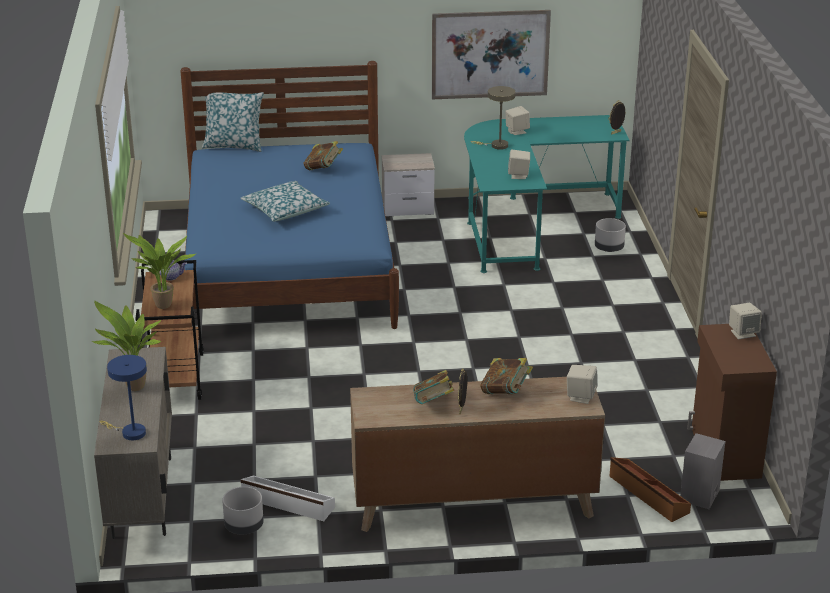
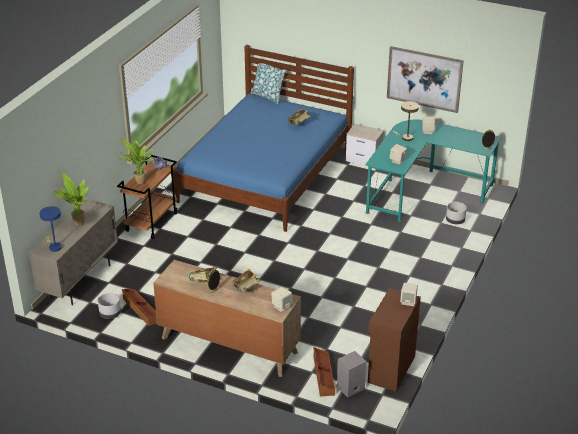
camera: 30 degrees right, 5 degrees up
pillow [241,181,330,222] -> none
white storage box [241,476,335,521] -> brown storage box [122,289,157,326]

